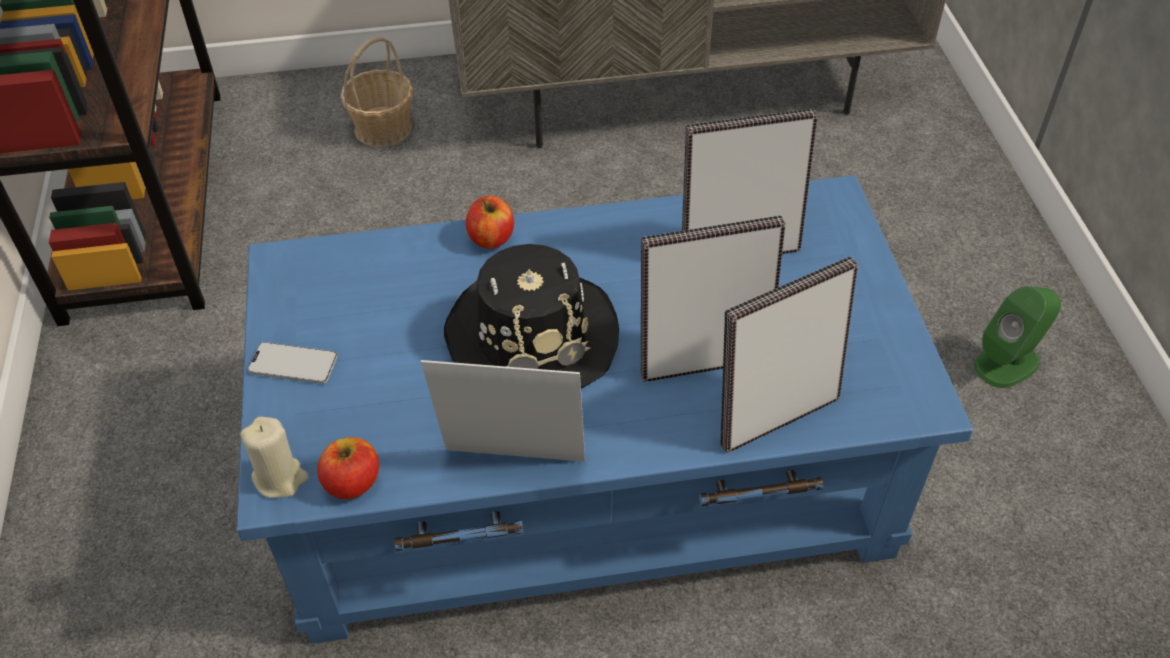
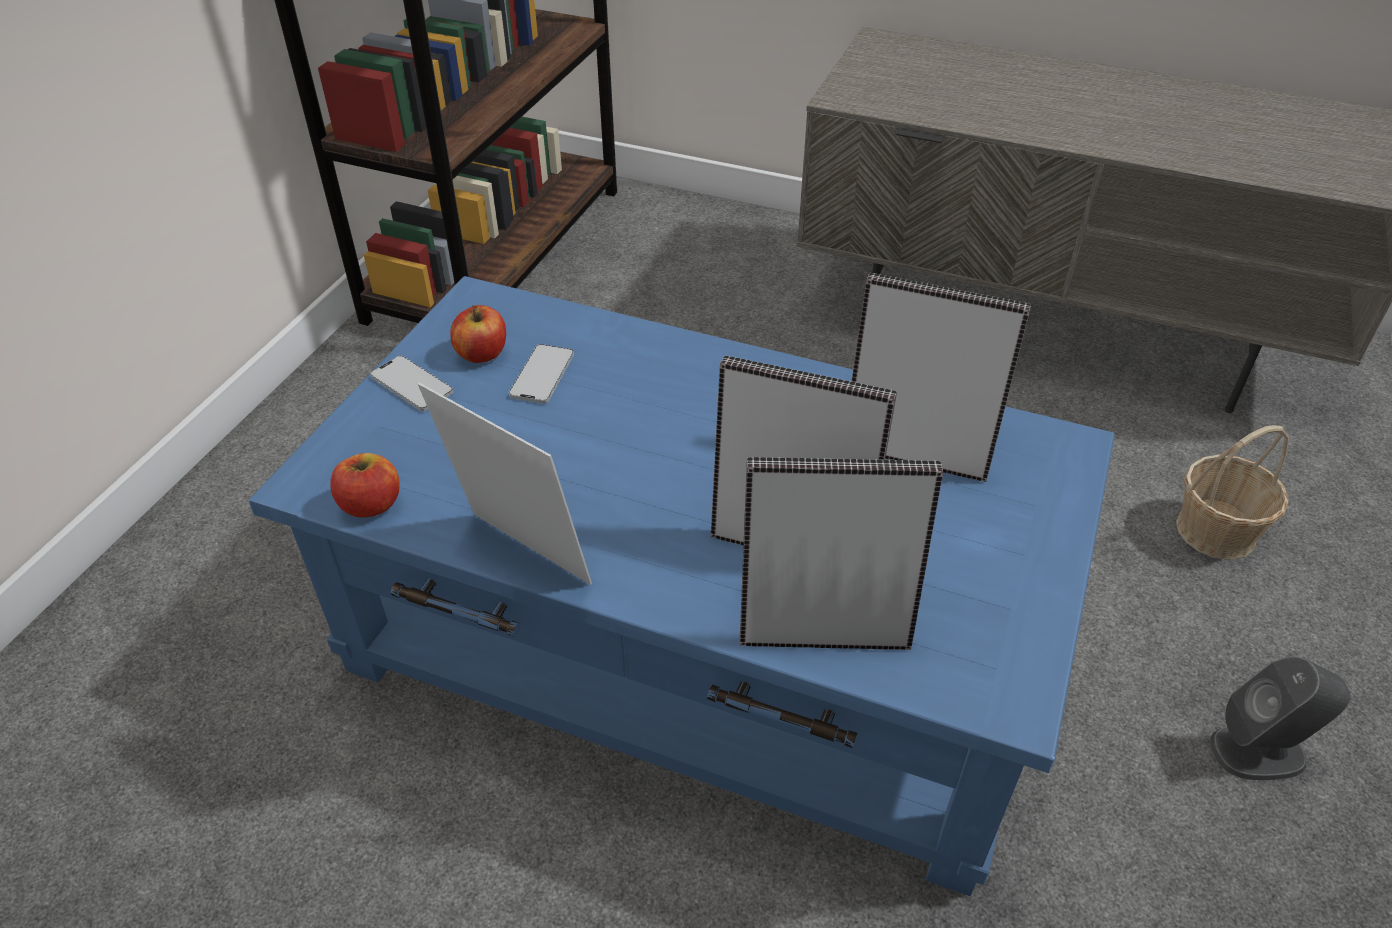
camera: 30 degrees right, 5 degrees down
beige candle [240,417,309,498] -> none
basket [340,36,414,147] -> basket moved to [1176,425,1289,560]
black hat [444,244,619,389] -> none
apple [466,196,514,249] -> apple moved to [450,305,506,363]
green speaker [974,286,1061,388] -> grey speaker [1210,656,1351,780]
none -> phone [509,344,574,404]

